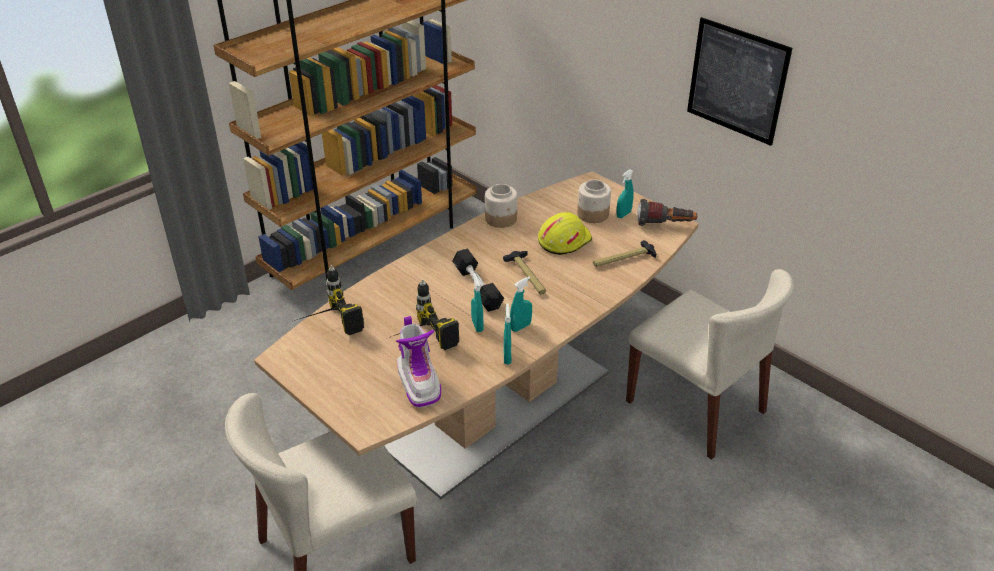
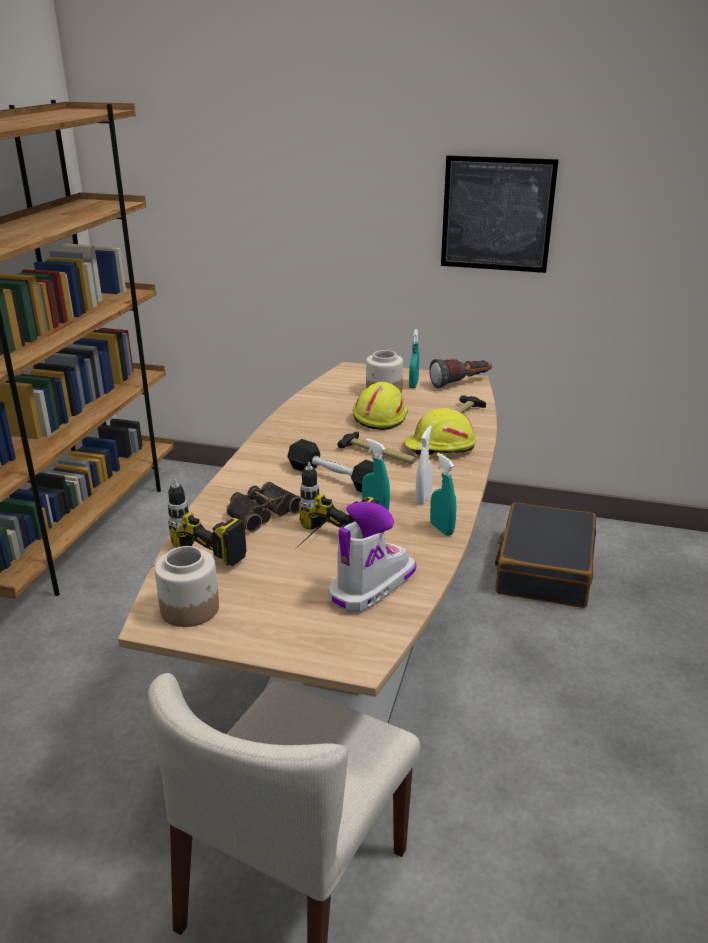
camera: 30 degrees left, 10 degrees down
boot [396,316,441,408] -> boot turned 90 degrees counterclockwise [328,502,416,612]
jar [485,184,517,228] -> jar moved to [154,546,219,627]
turquoise spray bottle [510,276,532,332] -> white spray bottle [415,426,433,505]
beige chair [626,269,794,460] -> black suitcase [495,502,596,608]
none -> binoculars [227,482,301,532]
none -> yellow hard hat [403,408,476,460]

